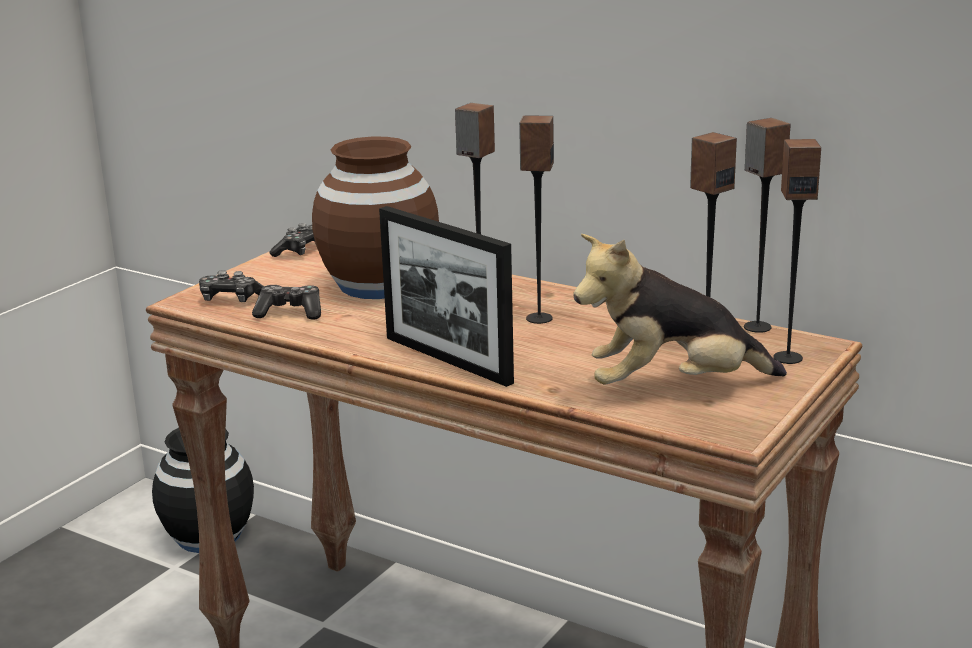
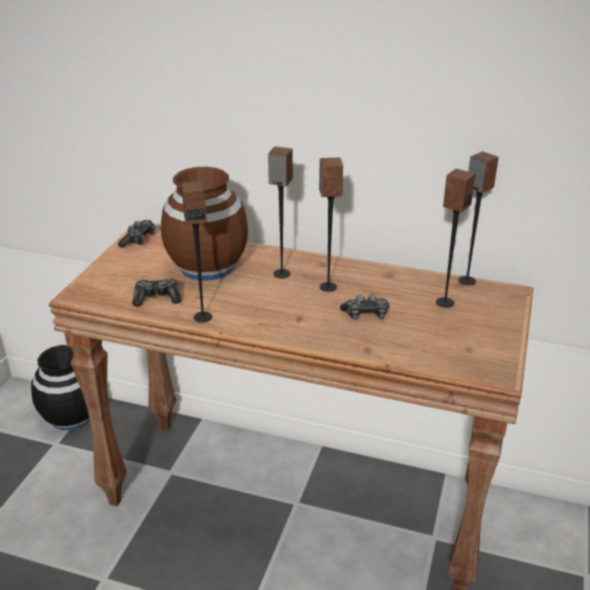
camera: 15 degrees left, 10 degrees up
game controller [199,270,264,302] -> game controller moved to [340,294,389,320]
picture frame [379,206,514,387] -> none
plush toy [573,233,787,385] -> none
speaker [773,139,821,364] -> speaker moved to [181,181,212,323]

